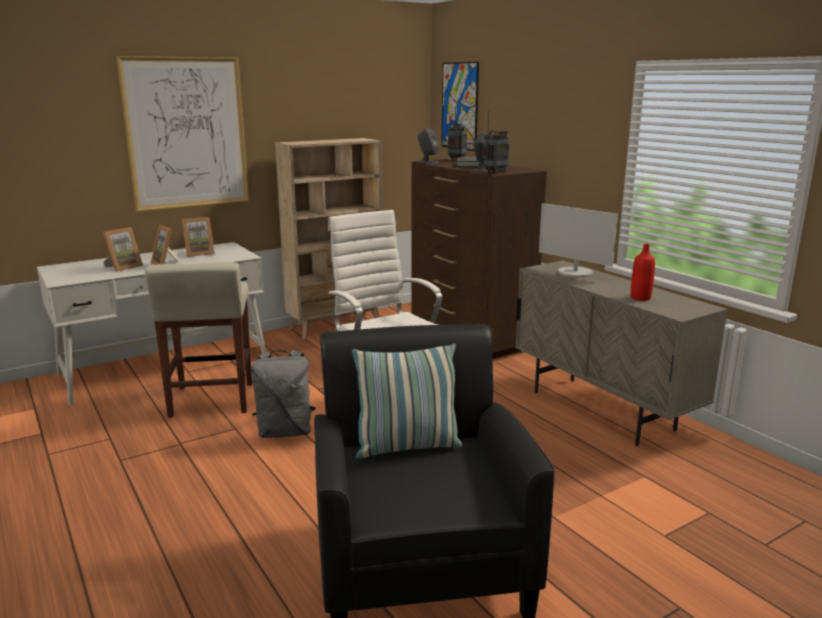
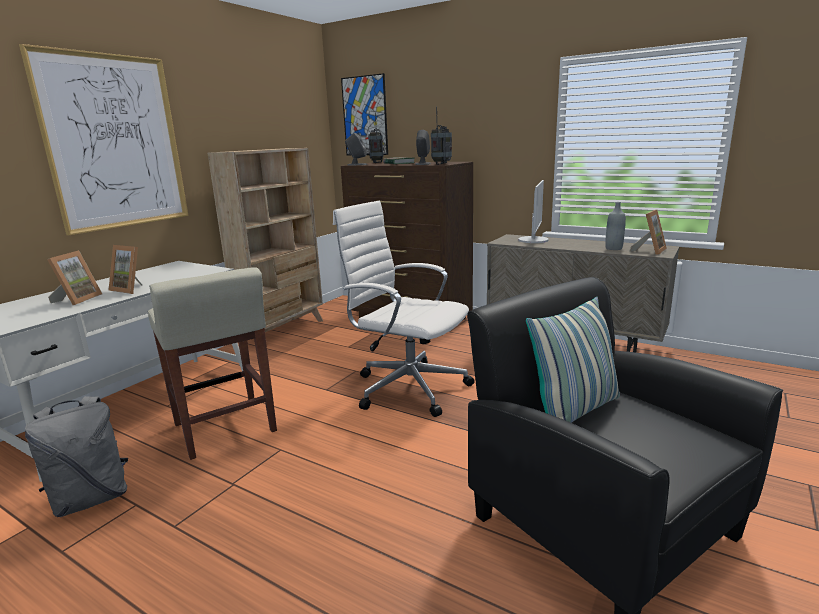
camera: 25 degrees left, 0 degrees up
picture frame [181,217,215,257] -> picture frame moved to [629,210,667,255]
grey backpack [251,350,316,438] -> grey backpack moved to [25,396,128,517]
monitor [539,203,618,277] -> monitor turned 90 degrees counterclockwise [518,180,548,243]
red bottle [631,244,655,301] -> grey bottle [605,202,626,250]

